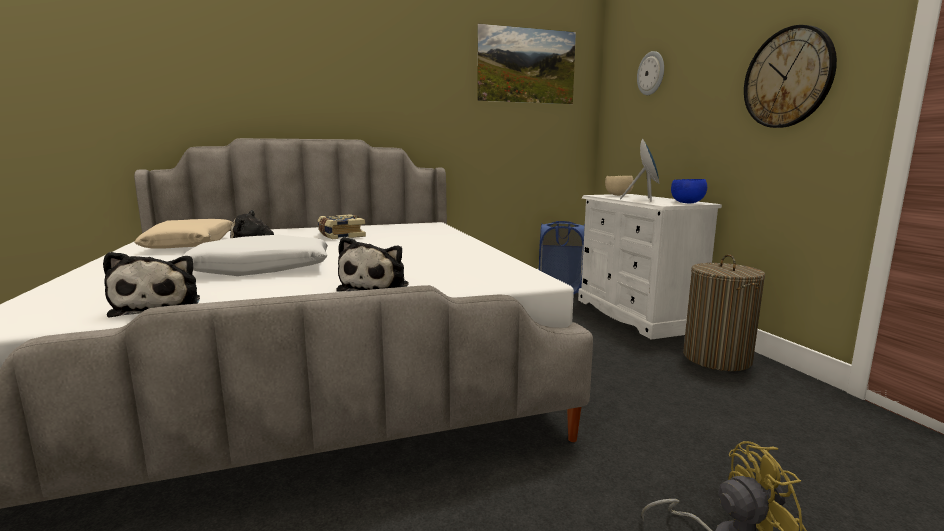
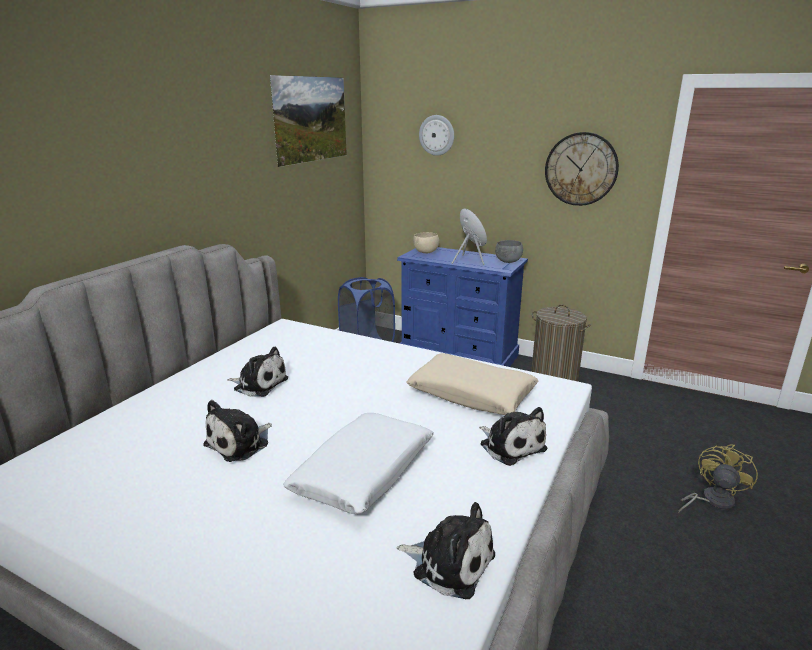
camera: 45 degrees left, 10 degrees up
beige pillow [134,219,233,248] -> beige pillow moved to [406,353,538,415]
book [318,214,366,239] -> plush toy [227,347,288,397]
white dresser [578,194,722,340] -> blue dresser [397,247,528,367]
blue bowl [671,179,707,203] -> grey bowl [495,240,523,263]

